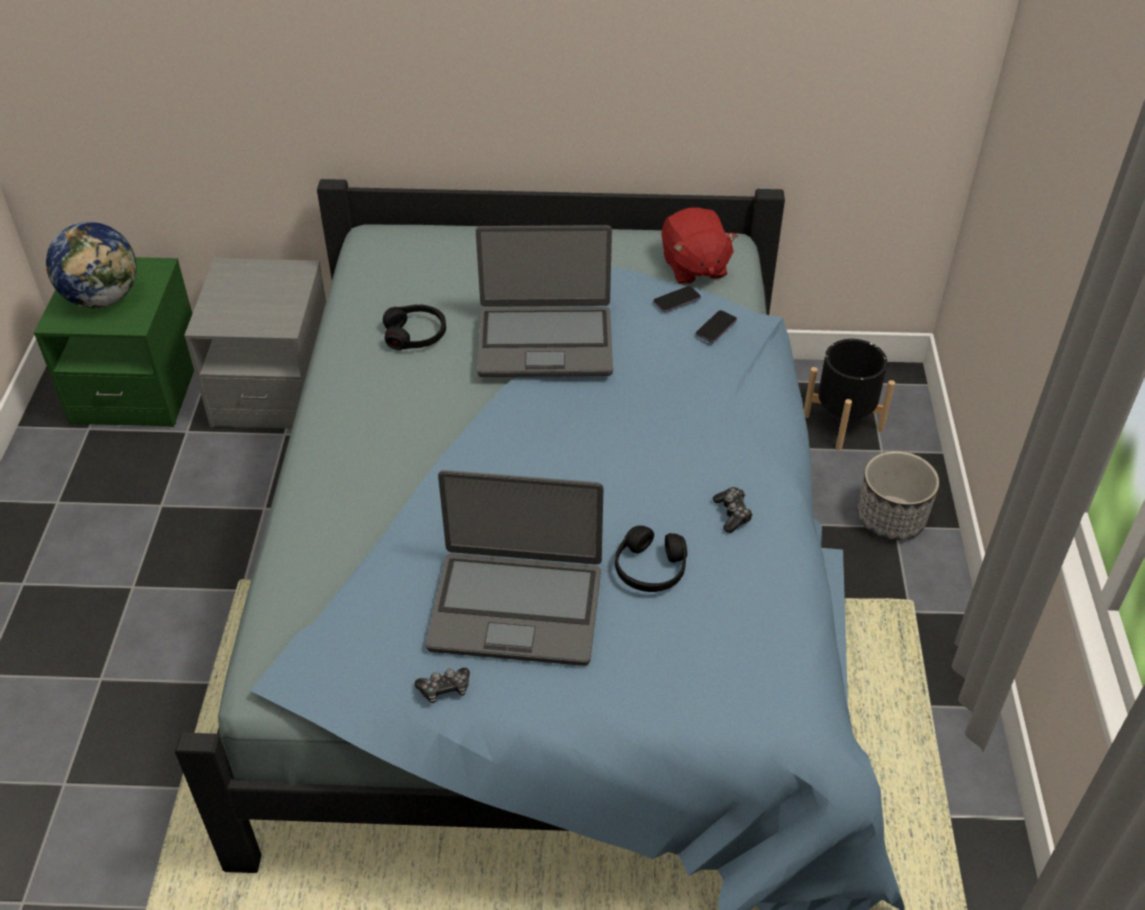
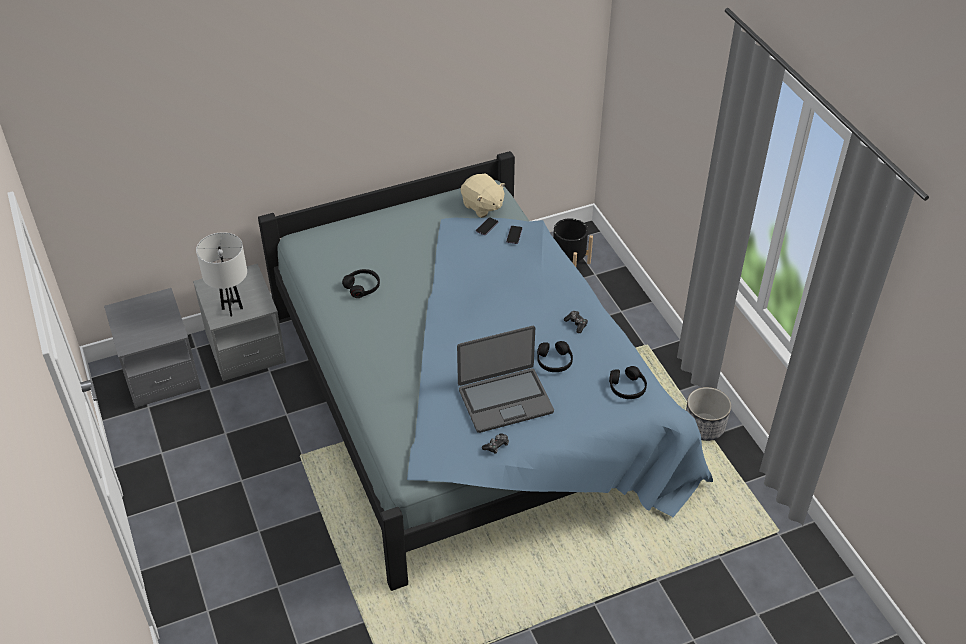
camera: 25 degrees left, 0 degrees up
green nightstand [34,257,194,427] -> grey nightstand [104,288,201,408]
globe [46,222,137,308] -> none
laptop [476,225,613,377] -> none
red plush toy [661,207,738,285] -> beige plush toy [461,173,505,218]
planter [858,451,939,540] -> planter moved to [686,387,731,441]
none -> white table lamp [196,232,247,316]
none -> black headphones [609,366,647,399]

